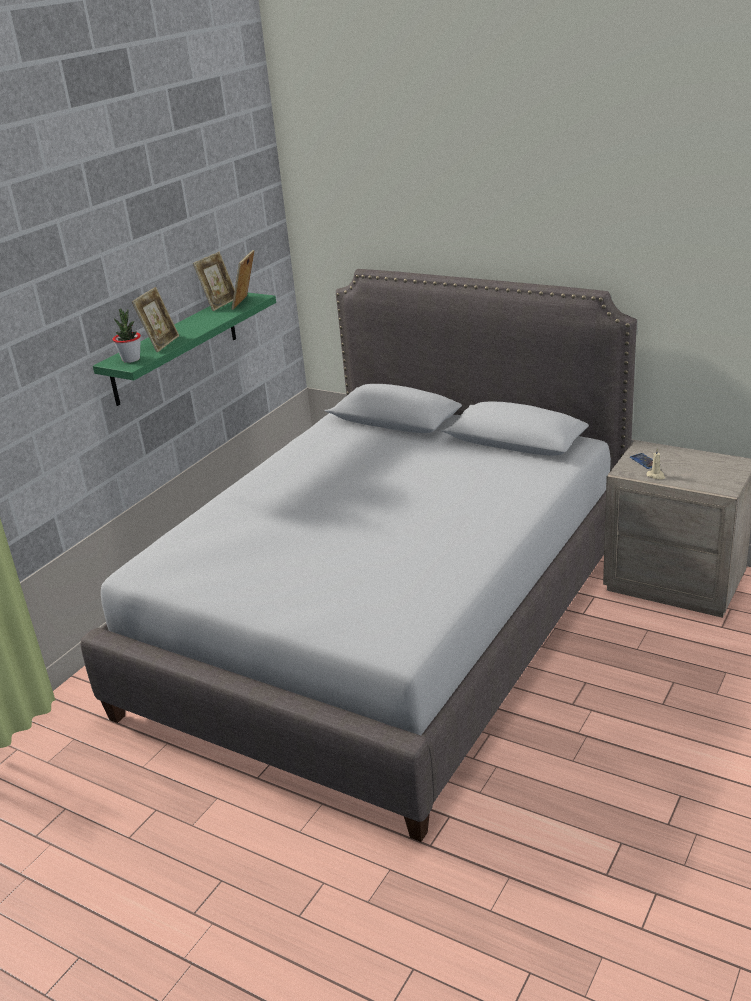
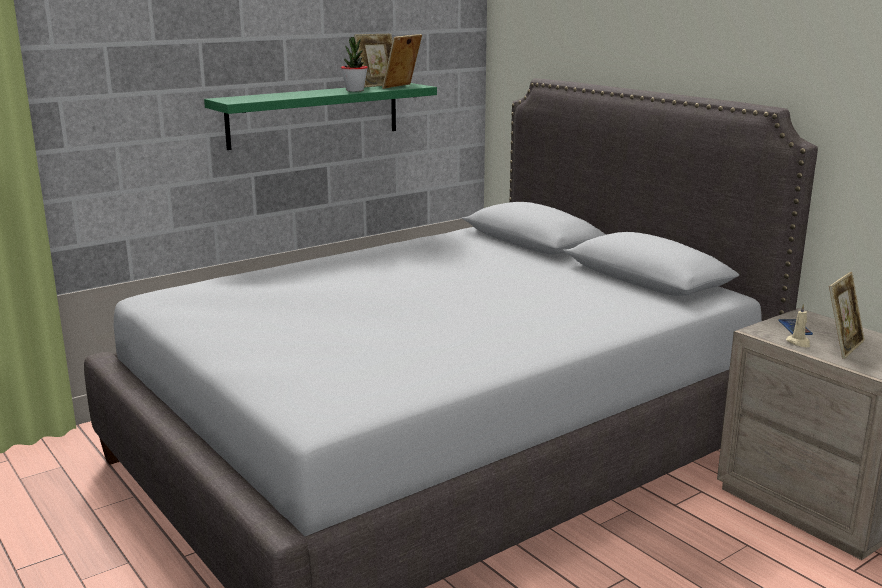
camera: 20 degrees right, 10 degrees down
potted plant [113,309,141,363] -> potted plant moved to [341,37,368,92]
picture frame [132,287,179,352] -> picture frame moved to [829,272,865,359]

